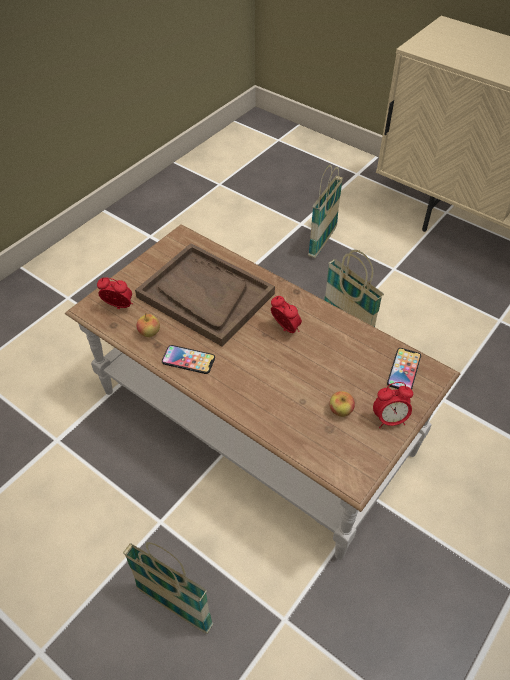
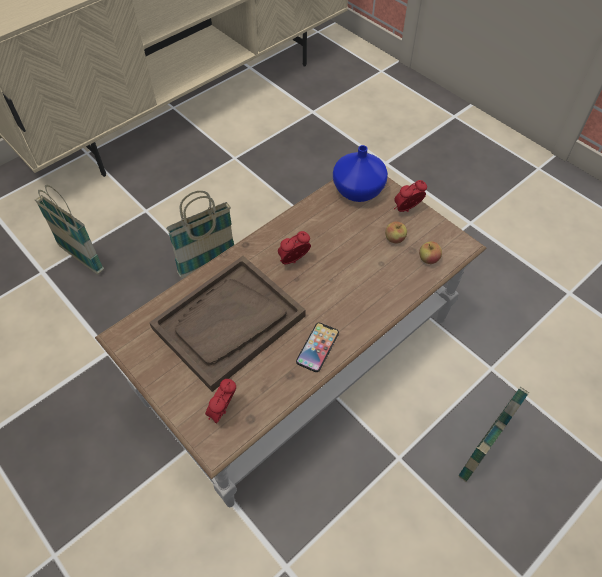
camera: 80 degrees left, 5 degrees up
apple [137,313,160,337] -> apple moved to [419,241,442,264]
alarm clock [373,382,413,428] -> alarm clock turned 120 degrees counterclockwise [394,180,427,212]
phone [387,348,421,390] -> blue vase [333,145,388,202]

